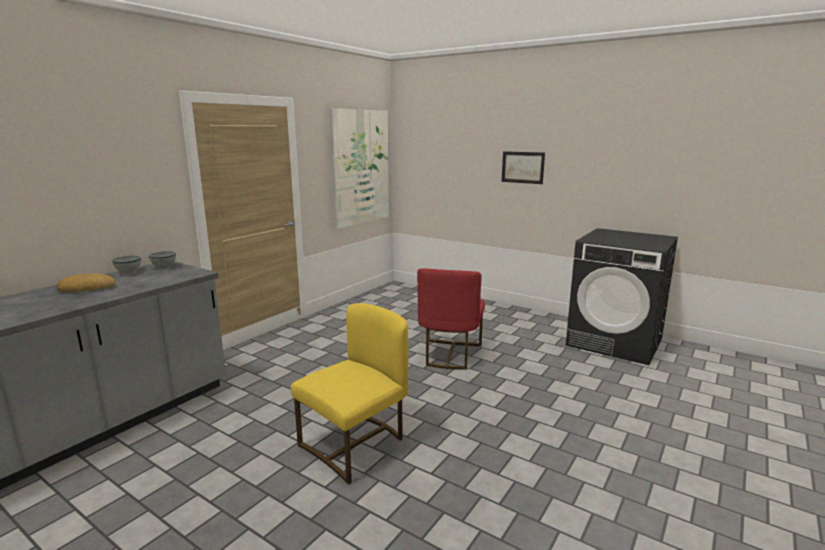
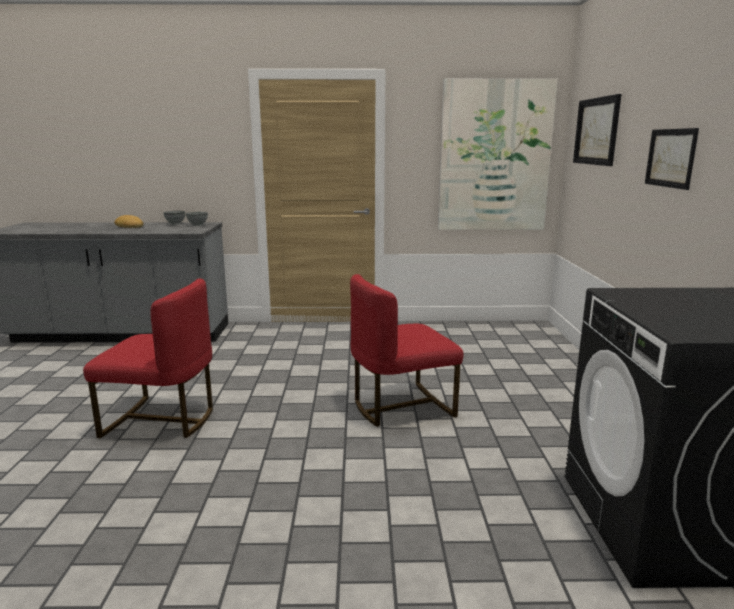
camera: 55 degrees right, 0 degrees up
yellow chair [291,303,408,485] -> red chair [83,279,213,438]
none -> picture [573,94,621,166]

